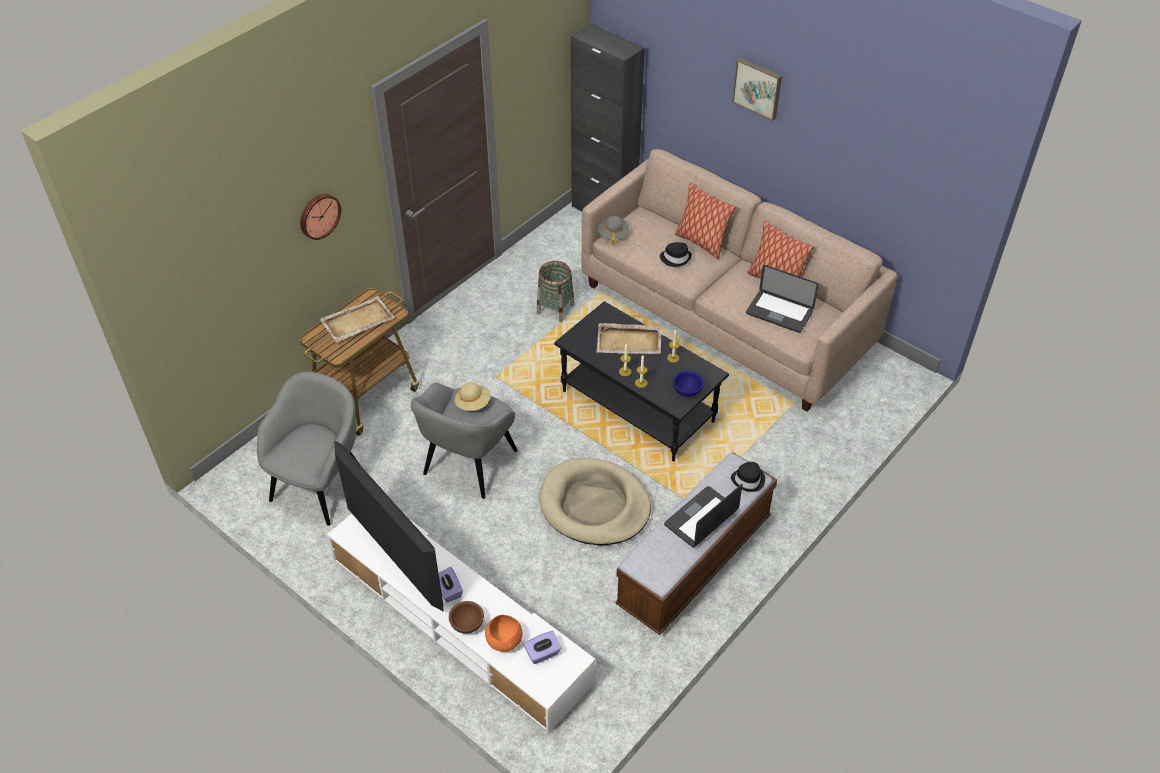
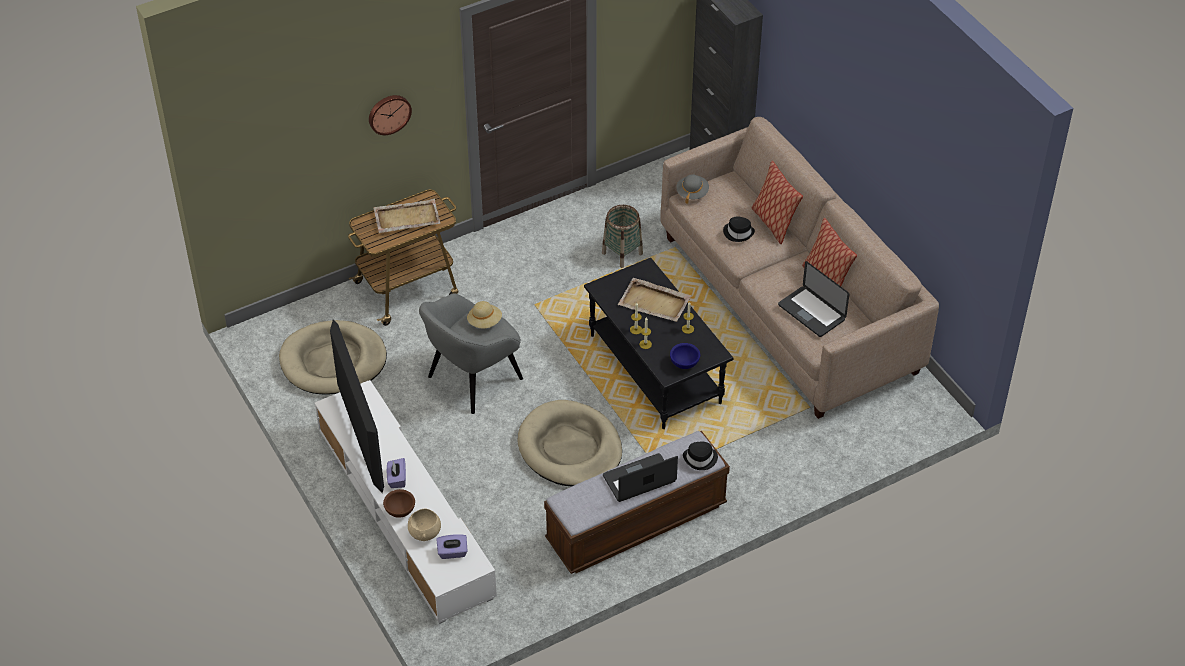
camera: 20 degrees right, 0 degrees up
grey armchair [257,372,362,526] -> beige dog bed [279,320,387,395]
orange bowl [485,615,522,652] -> beige bowl [408,509,441,541]
picture [732,58,782,121] -> none

